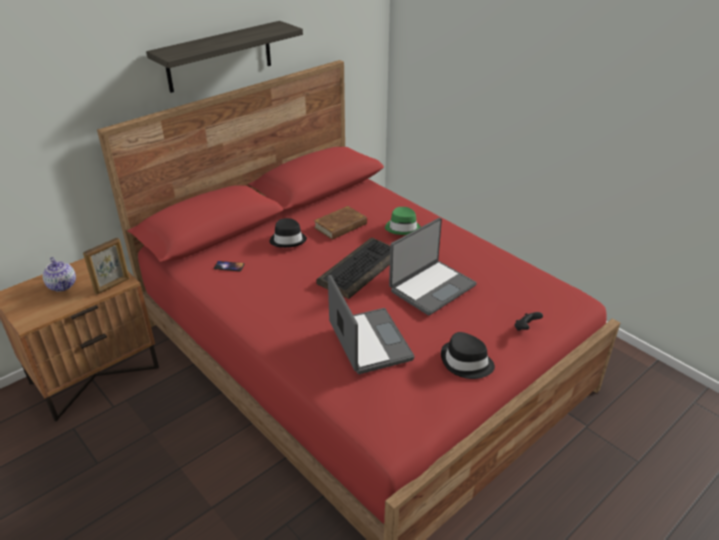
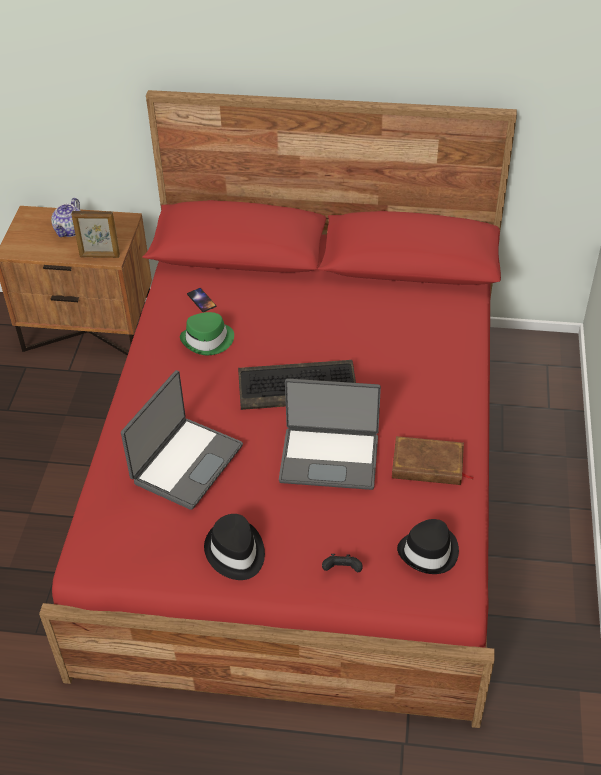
camera: 50 degrees right, 10 degrees up
shelf [146,21,303,93] -> none
black hat [269,218,307,248] -> black hat moved to [397,519,459,574]
brown book [314,206,368,240] -> brown book moved to [392,436,474,485]
green hat [385,207,421,235] -> green hat moved to [180,312,234,355]

